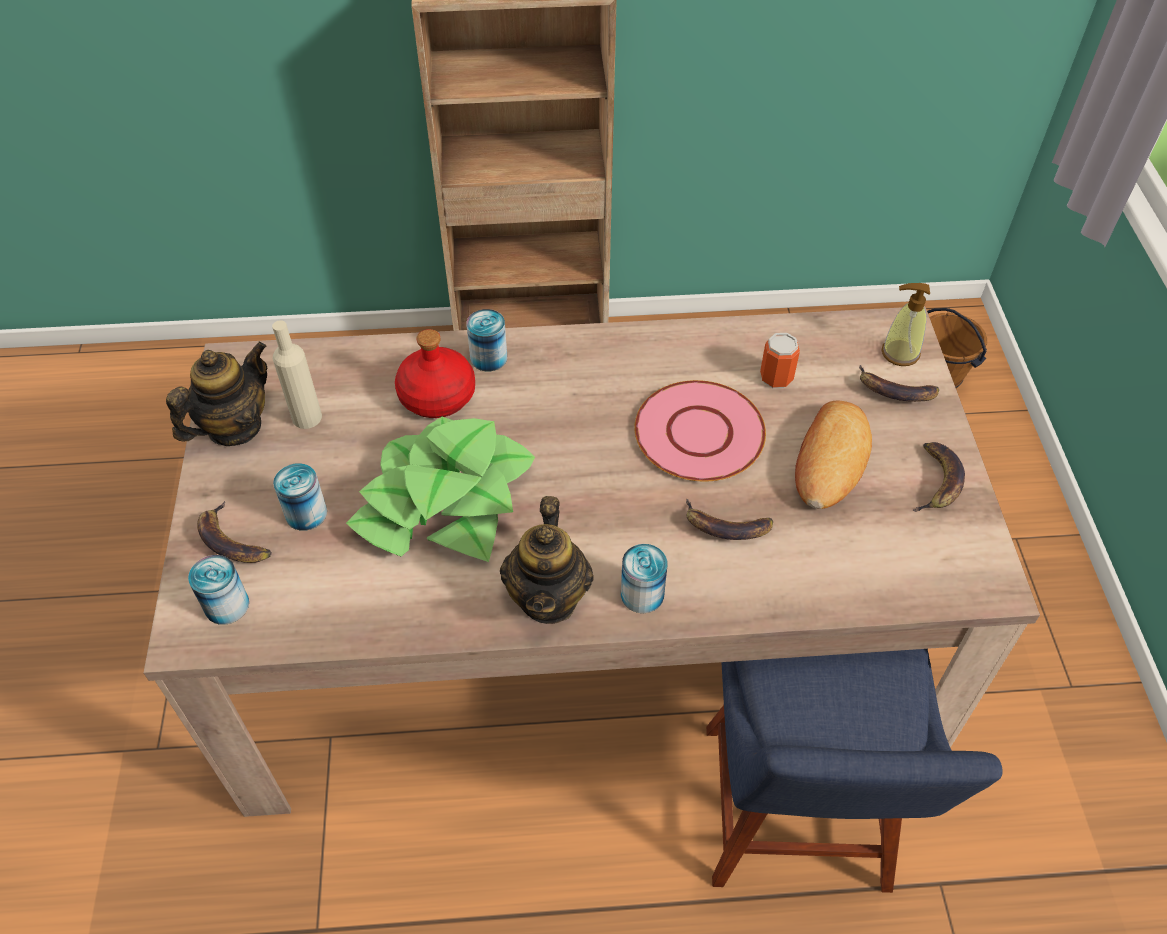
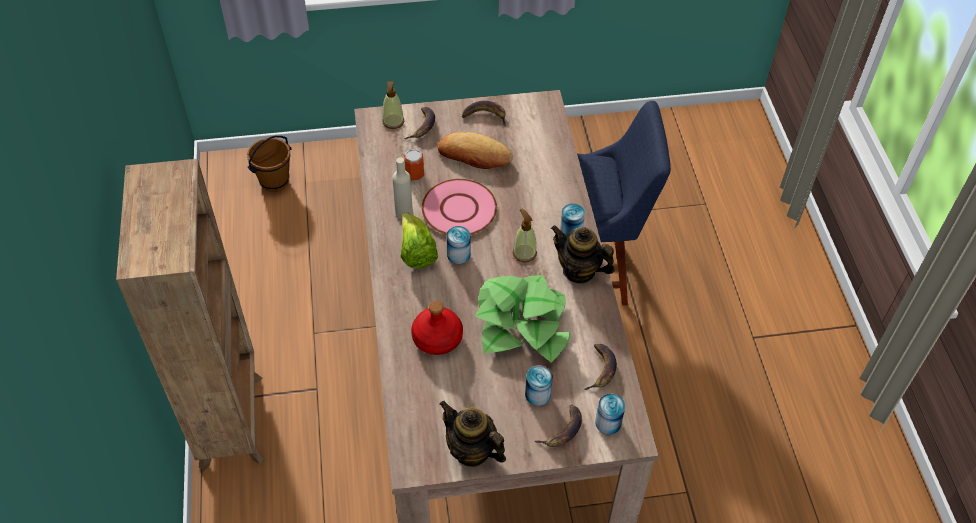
camera: 95 degrees left, 0 degrees up
beige bottle [272,320,322,429] -> beige bottle moved to [392,158,413,219]
can [466,309,507,372] -> can moved to [447,226,470,264]
teapot [500,496,594,624] -> teapot turned 150 degrees counterclockwise [551,225,615,284]
banana [686,499,773,540] -> banana moved to [584,344,617,390]
none -> lettuce [400,212,438,269]
none -> soap dispenser [513,209,537,263]

